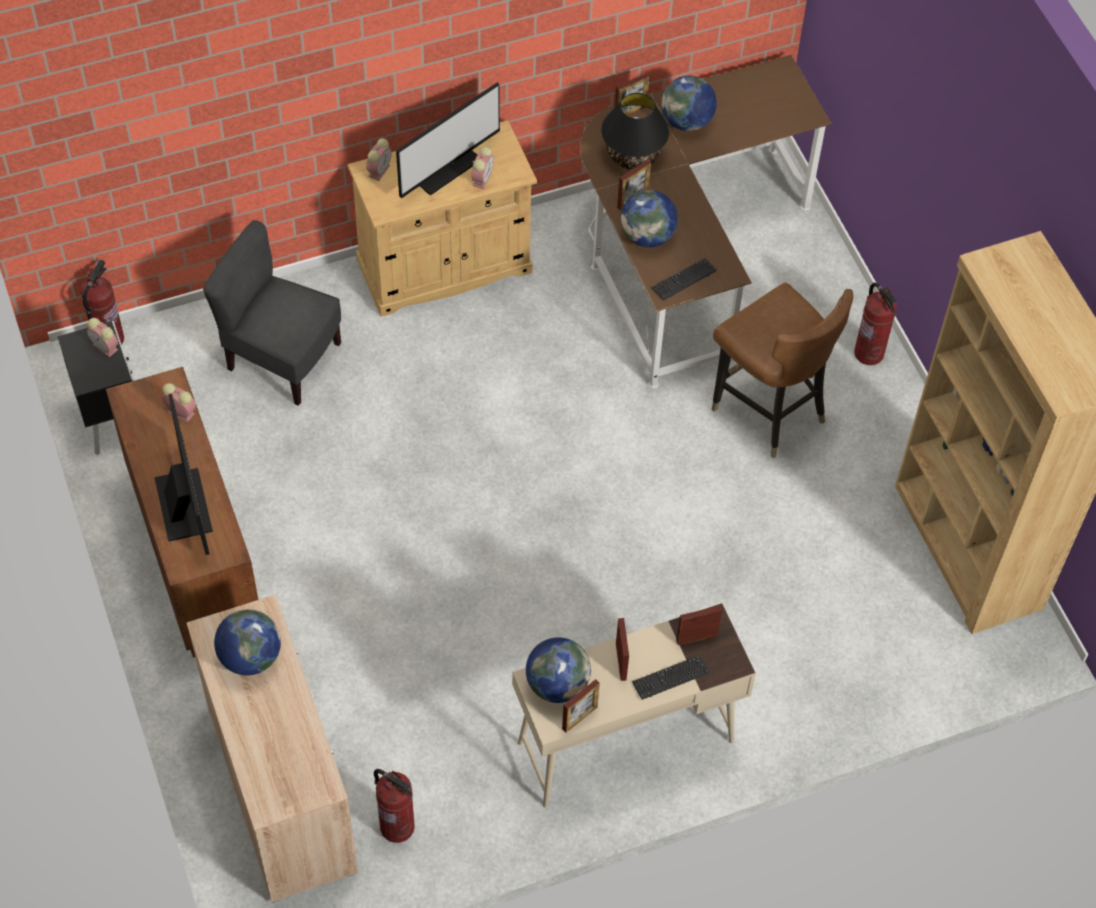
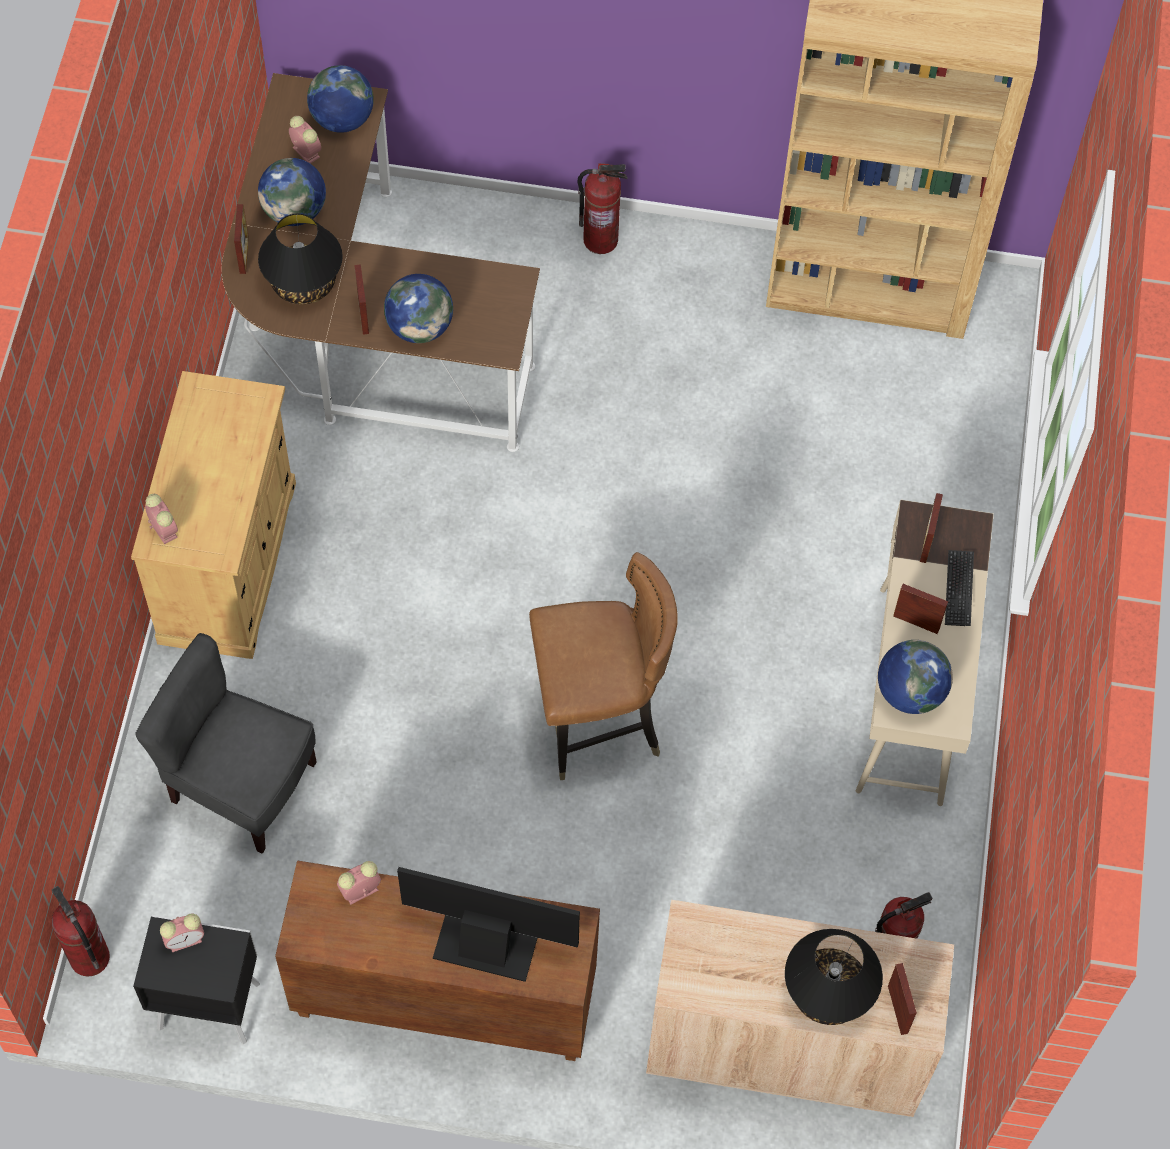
camera: 60 degrees left, 5 degrees up
grey chair [203,220,341,406] -> grey chair turned 60 degrees clockwise [135,633,317,854]
globe [214,609,281,675] -> globe moved to [307,65,374,133]
monitor [396,83,500,198] -> none
alarm clock [472,146,494,189] -> alarm clock moved to [289,116,321,164]
picture frame [562,679,600,732] -> picture frame moved to [888,963,917,1035]
keyboard [651,258,717,300] -> none
brown chair [712,283,853,458] -> brown chair moved to [529,552,678,780]
none -> black table lamp [785,929,883,1025]

